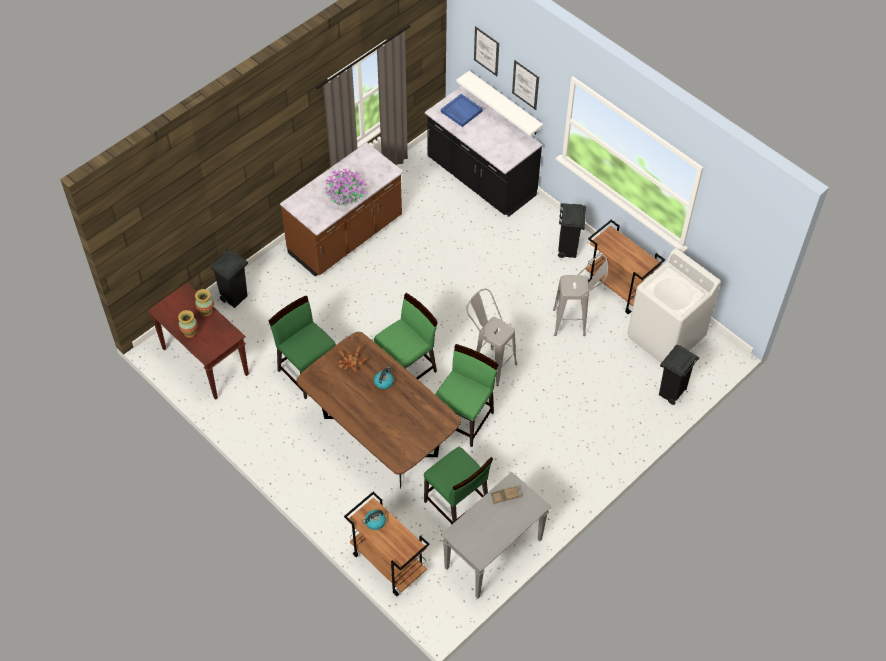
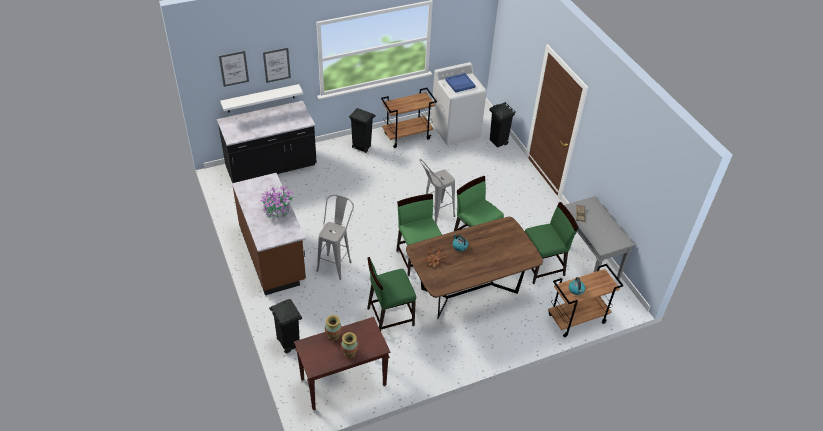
camera: 70 degrees left, 10 degrees down
blue tray [441,94,483,127] -> blue tray moved to [445,73,475,93]
grey stool [553,254,608,336] -> grey stool moved to [317,195,354,280]

